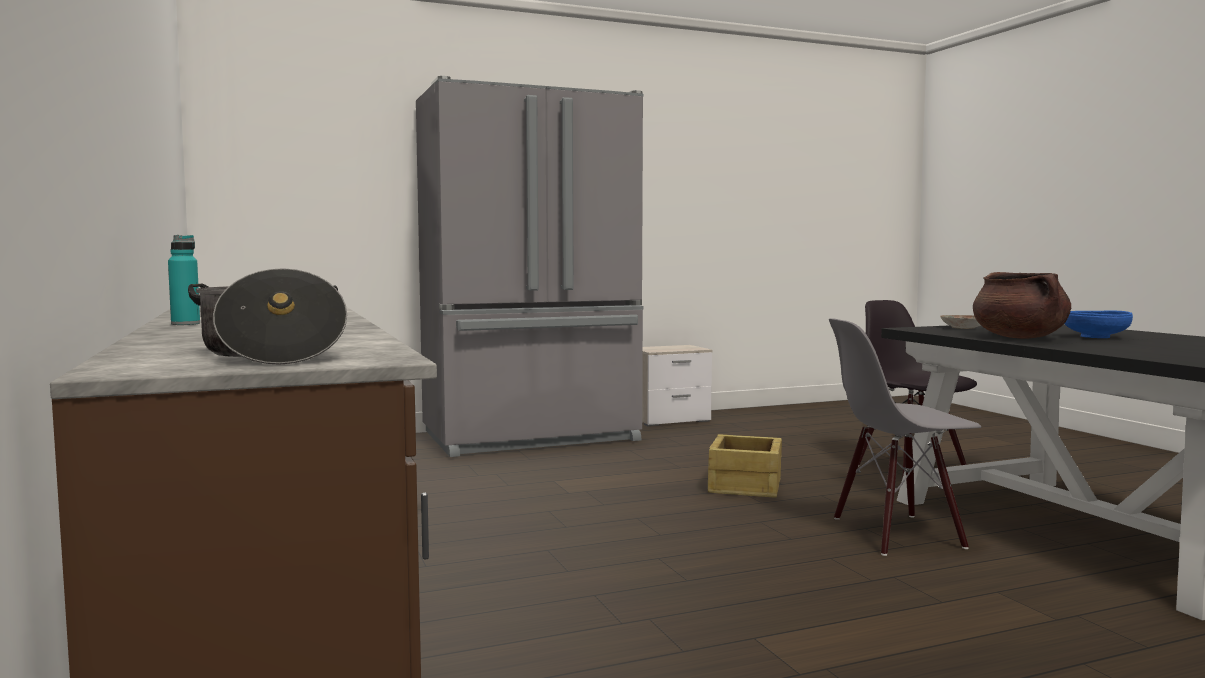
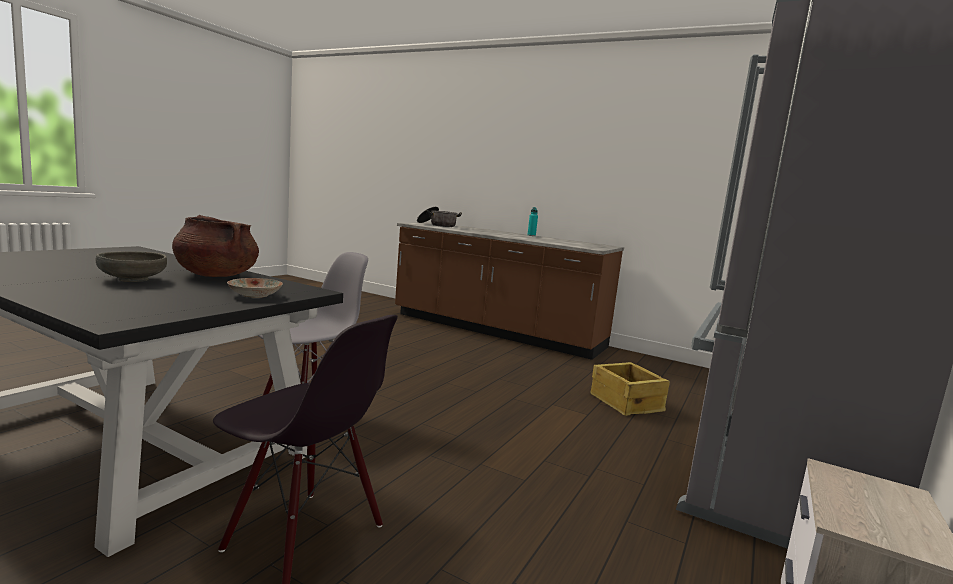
camera: 140 degrees right, 5 degrees up
crate [708,434,782,498] -> crate moved to [590,362,670,416]
blue bowl [1065,310,1133,338] -> grey bowl [96,251,167,282]

